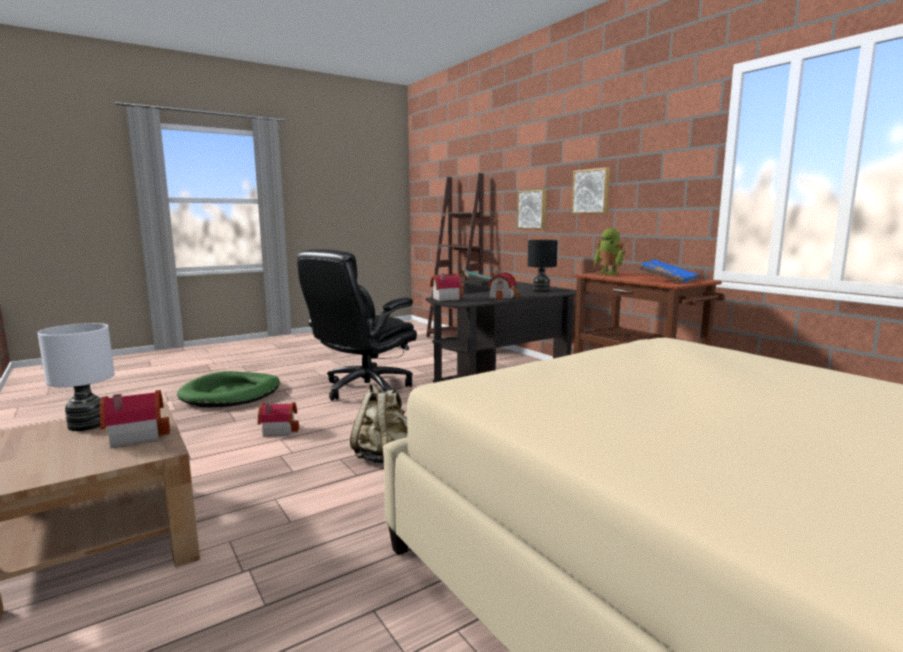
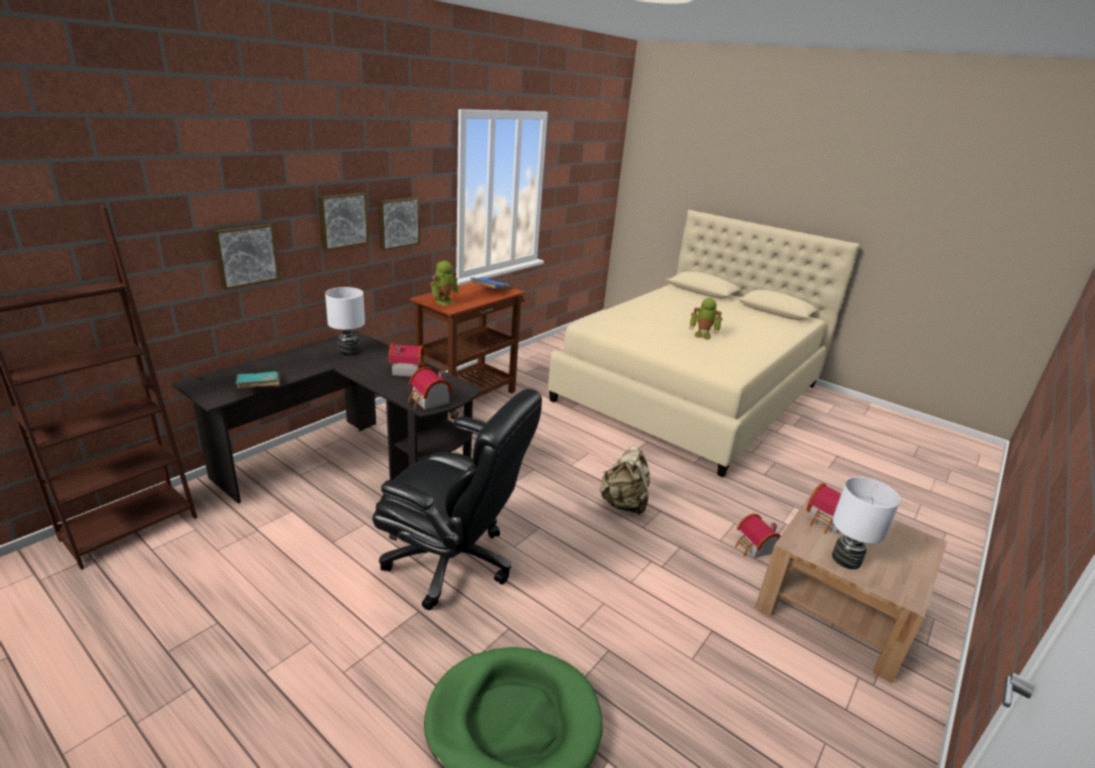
camera: 110 degrees left, 15 degrees up
toy house [258,402,299,437] -> toy house moved to [735,514,781,558]
black table lamp [528,240,558,292] -> white table lamp [325,287,365,355]
none -> picture [378,197,420,250]
none -> toy robot [689,298,723,339]

